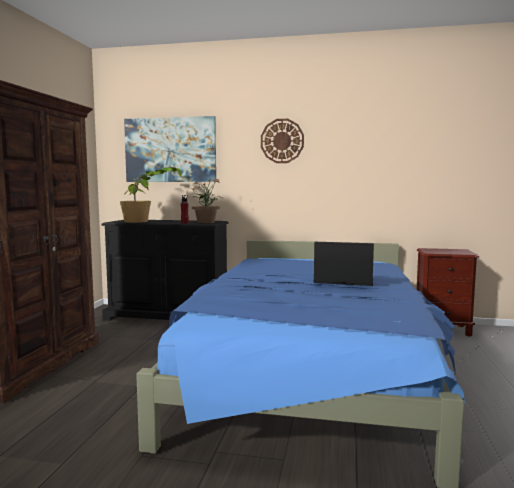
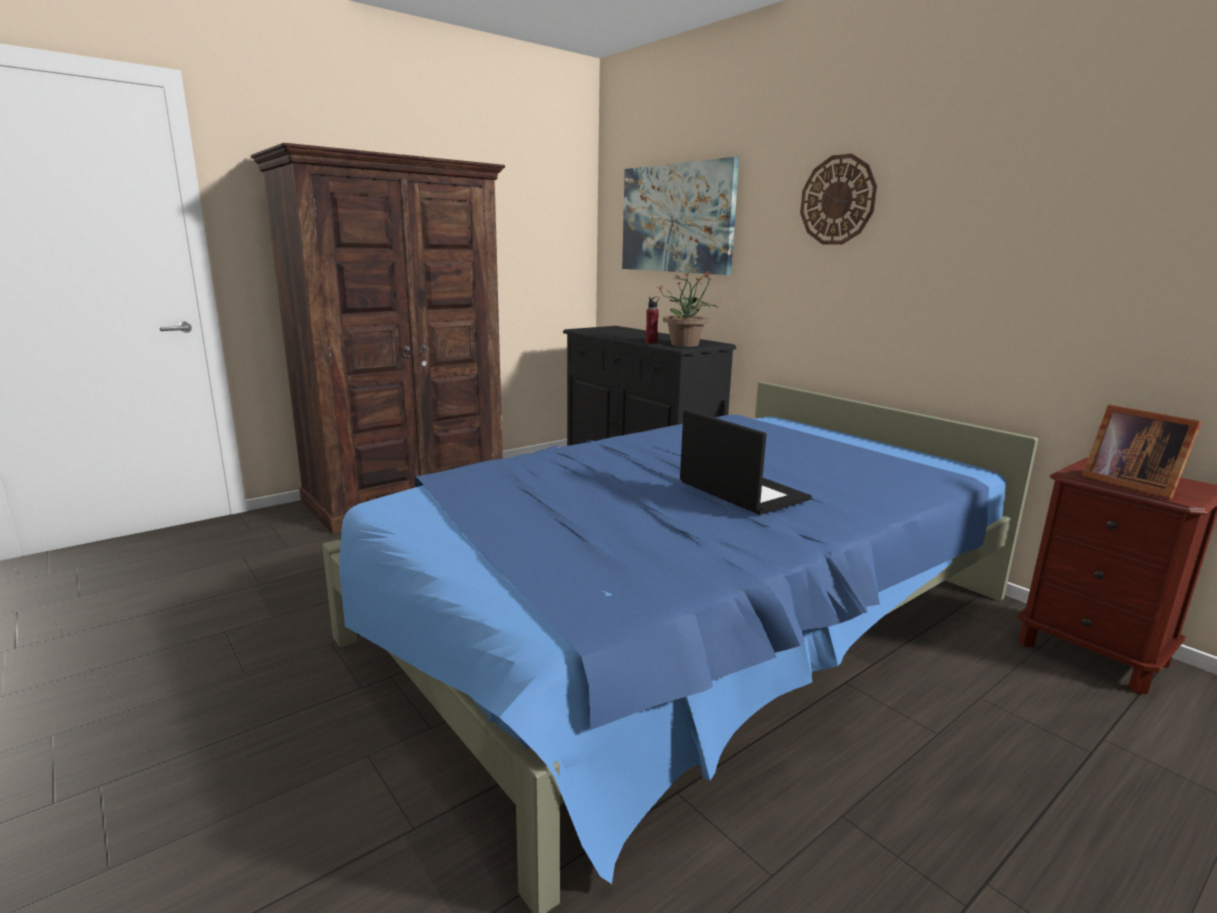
camera: 40 degrees right, 10 degrees up
potted plant [120,167,181,223] -> none
none -> picture frame [1082,404,1202,499]

